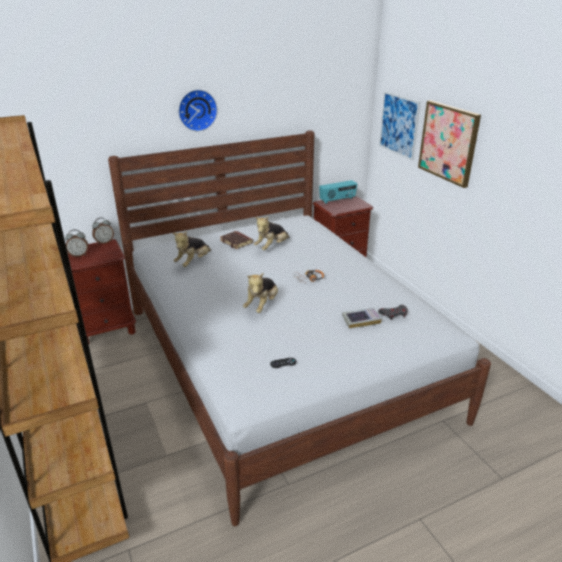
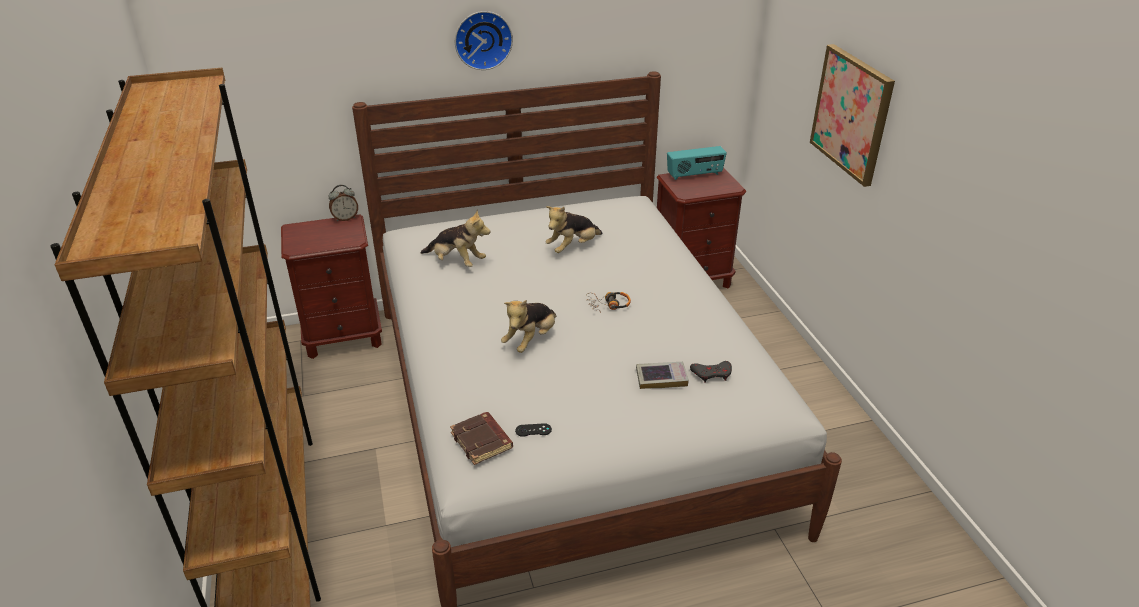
camera: 10 degrees right, 5 degrees up
alarm clock [65,229,88,257] -> none
plush toy [173,231,211,267] -> plush toy turned 105 degrees counterclockwise [421,209,491,267]
brown book [220,231,253,249] -> brown book moved to [450,412,513,465]
picture [379,91,421,161] -> none

